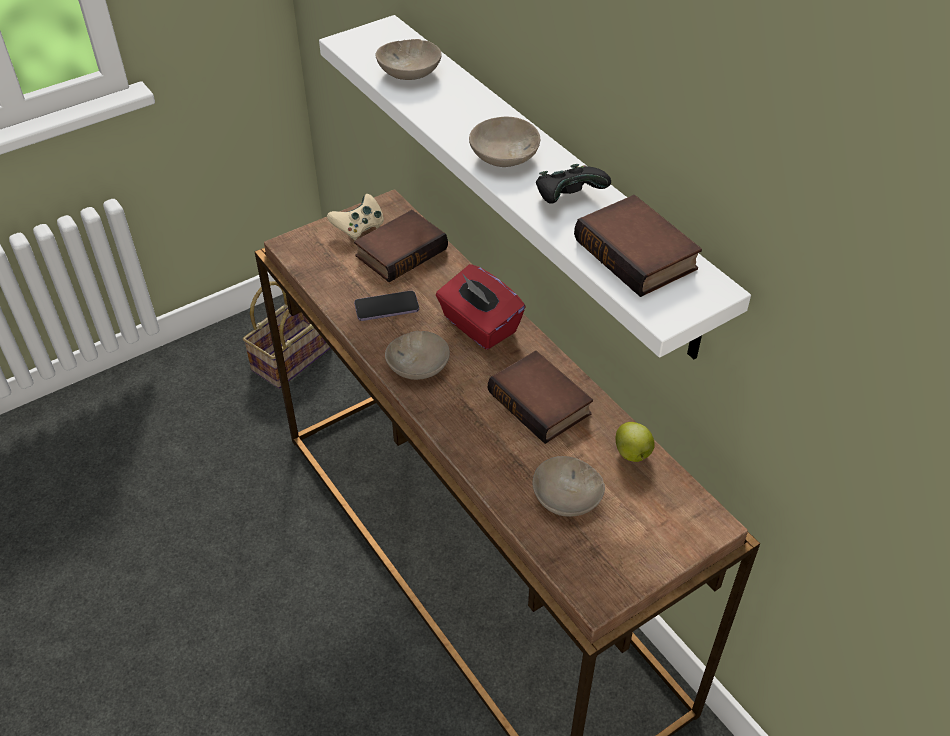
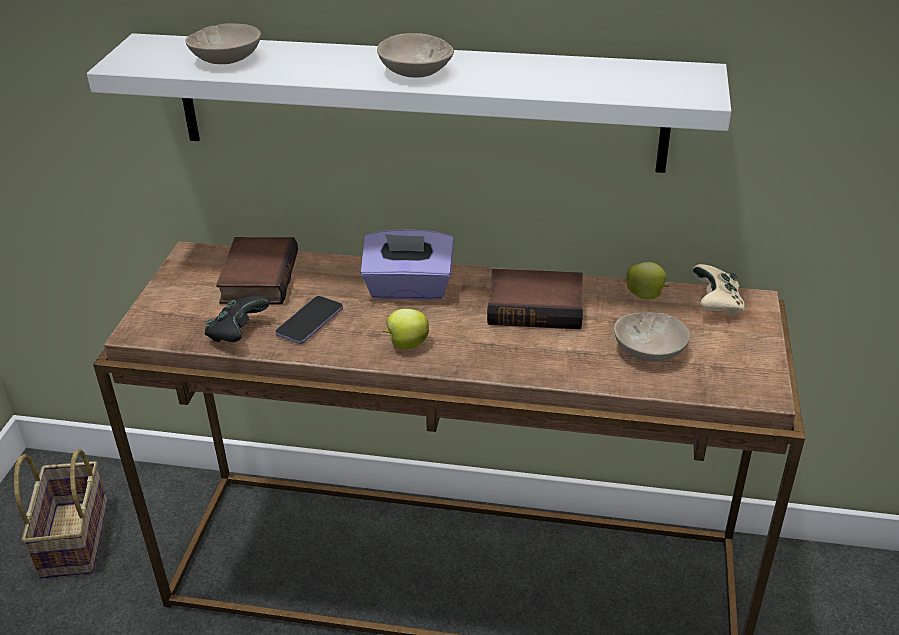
camera: 45 degrees left, 10 degrees down
beige game controller [327,194,384,241] -> beige game controller moved to [693,264,745,316]
beige bowl [385,331,450,380] -> apple [383,309,429,350]
red tissue box [436,264,526,350] -> purple tissue box [360,229,454,300]
black game controller [536,164,611,203] -> black game controller moved to [205,295,270,342]
book [574,195,702,297] -> none

